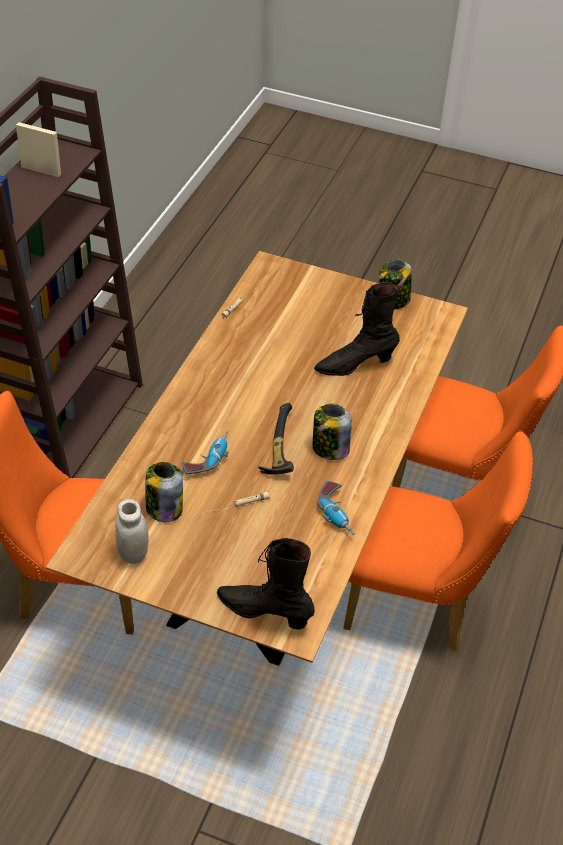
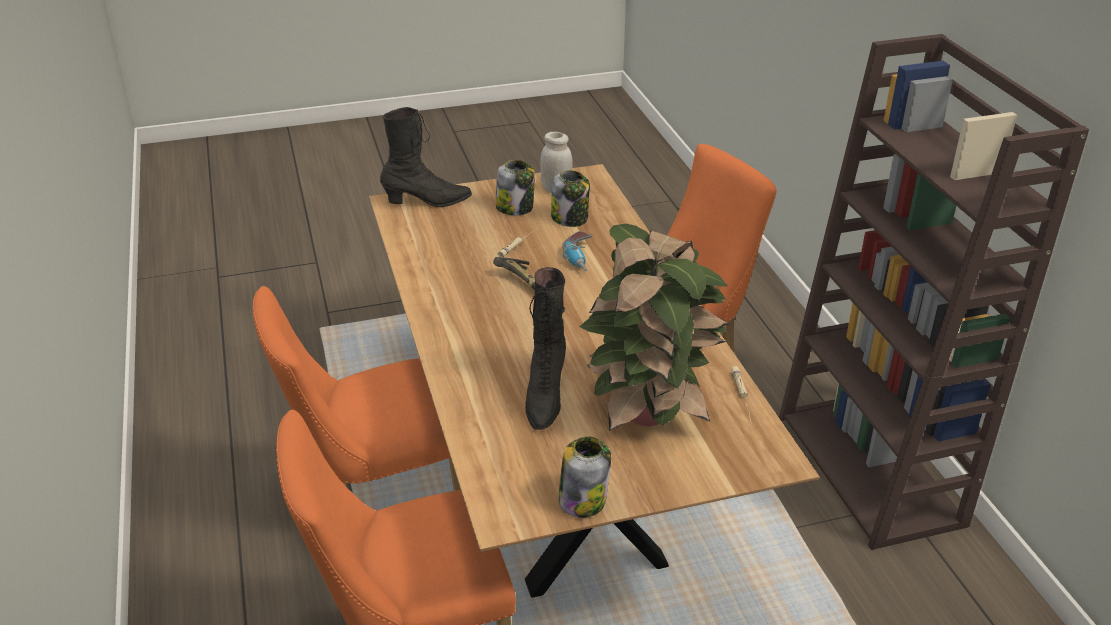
camera: 145 degrees right, 10 degrees down
jar [312,404,352,460] -> jar moved to [496,160,535,215]
black boot [314,282,400,376] -> black boot turned 150 degrees clockwise [525,267,566,430]
power drill [318,481,355,535] -> none
none -> potted plant [579,224,729,431]

